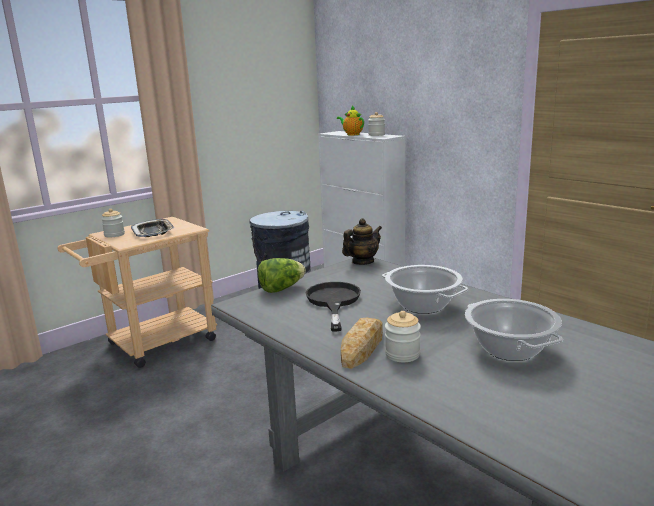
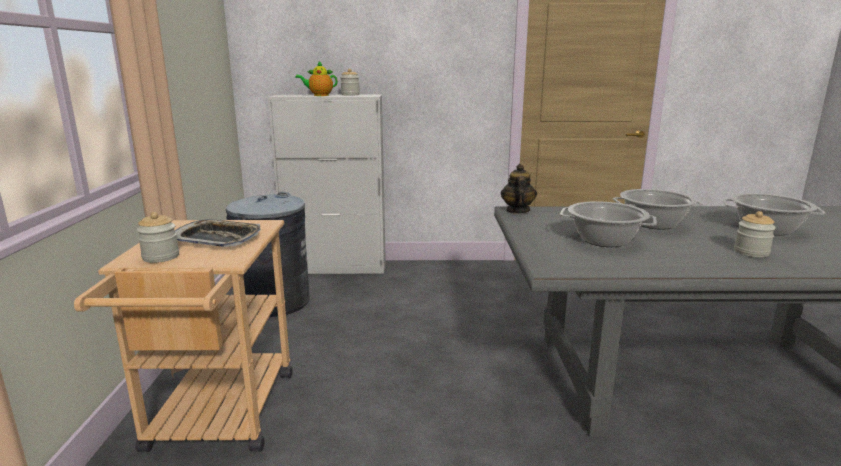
camera: 50 degrees left, 0 degrees up
lettuce [258,258,306,293] -> none
black frying pan [306,282,361,331] -> cooking pot [560,201,657,247]
bread [341,318,383,369] -> none

